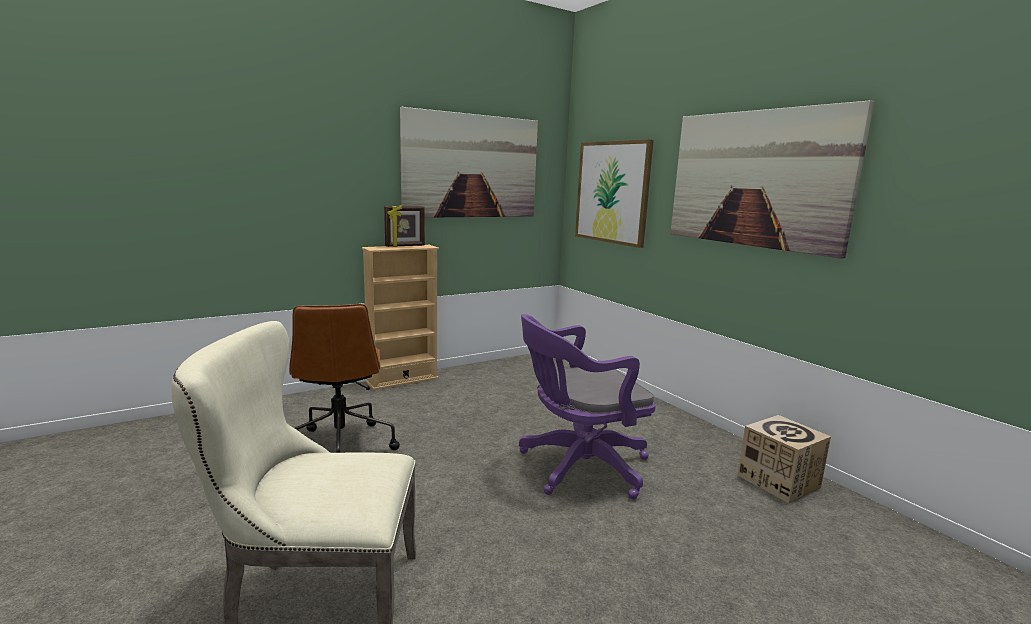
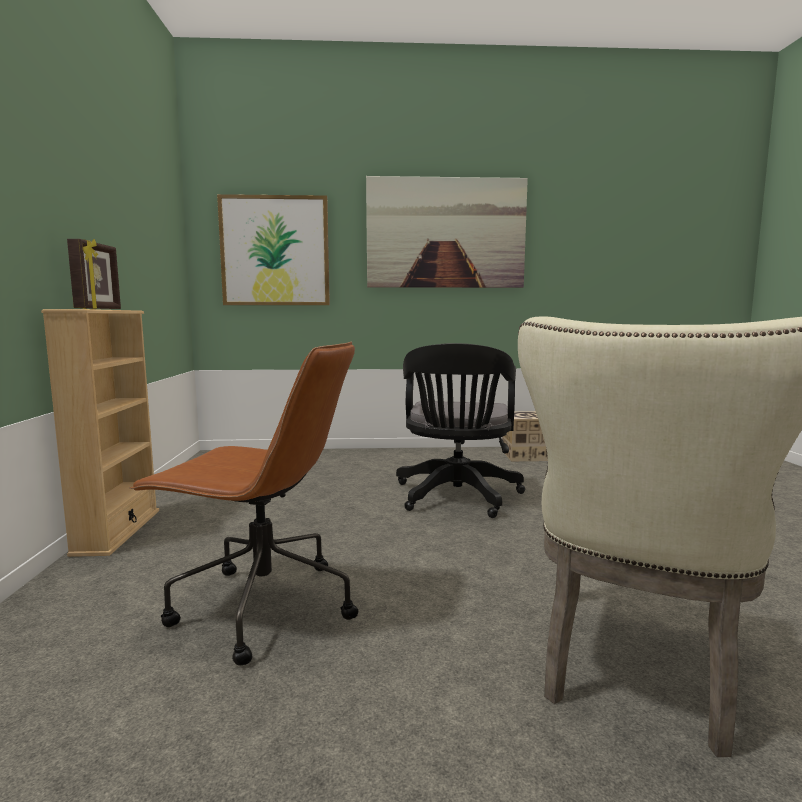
camera: 60 degrees left, 5 degrees down
picture [400,107,538,218] -> none
purple office chair [519,314,656,499] -> black office chair [396,343,525,518]

